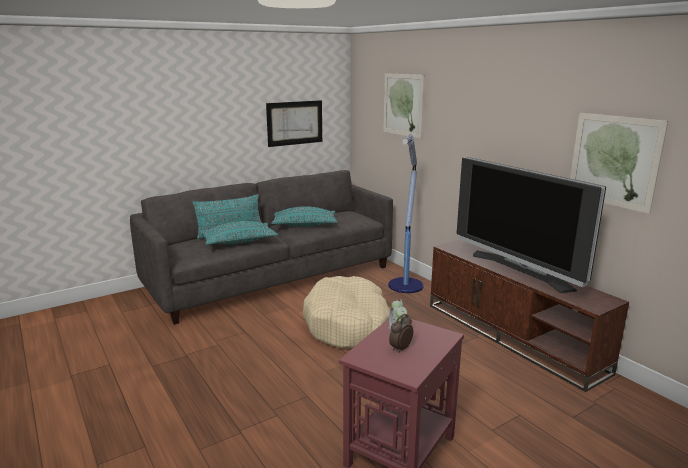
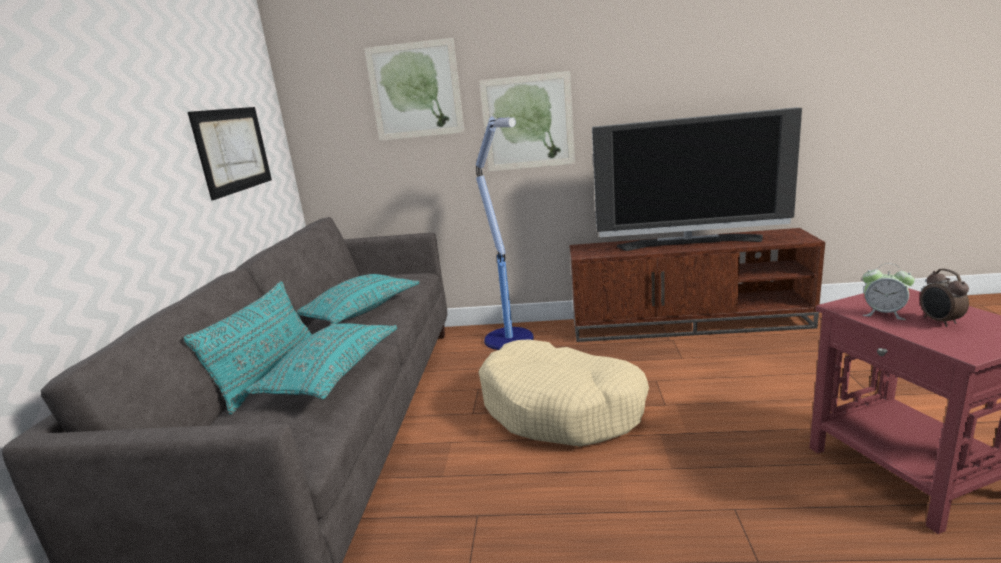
camera: 50 degrees left, 0 degrees up
picture [570,113,668,214] -> picture moved to [479,71,575,171]

